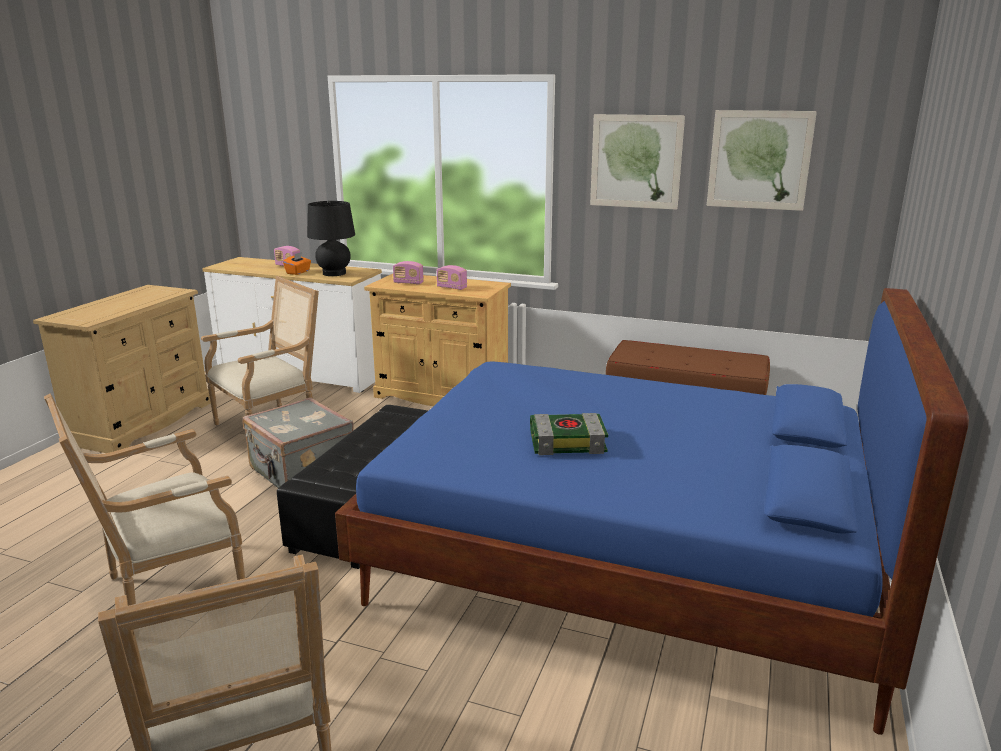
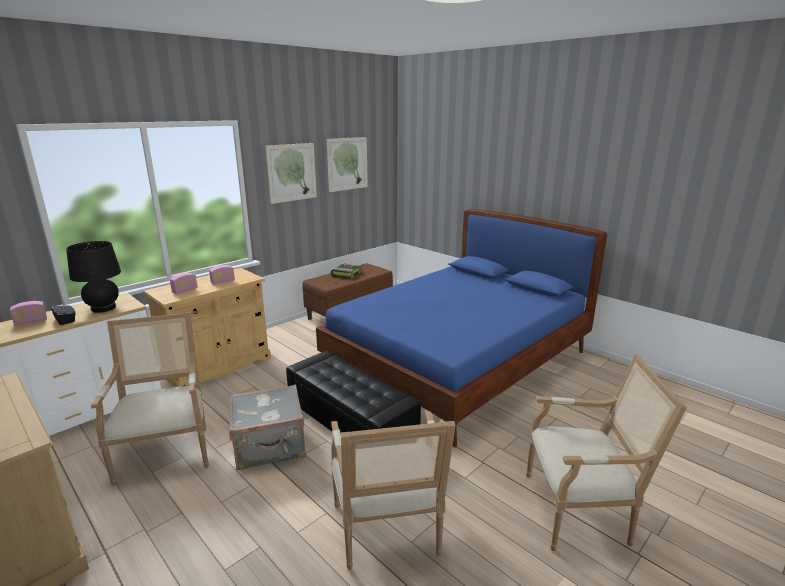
camera: 65 degrees left, 0 degrees up
orange tissue box [283,252,311,275] -> black tissue box [51,300,76,325]
book [530,413,608,455] -> book moved to [331,263,362,279]

